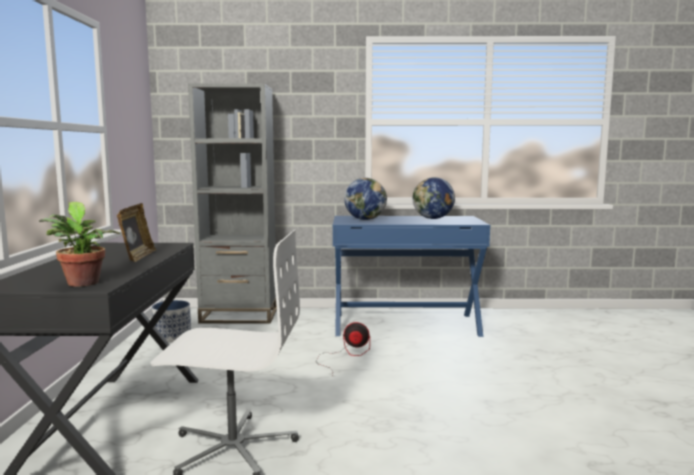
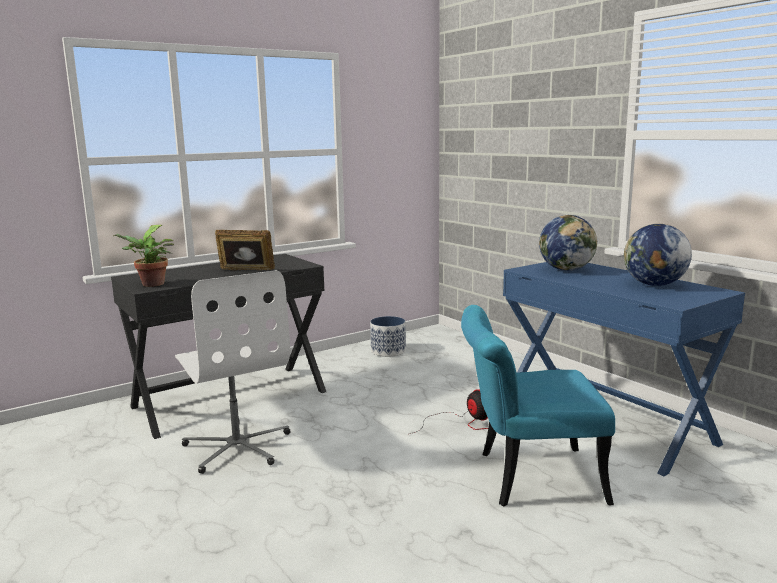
camera: 55 degrees right, 5 degrees up
picture frame [117,203,156,262] -> picture frame turned 135 degrees counterclockwise [215,230,275,270]
grey bookcase [188,83,277,324] -> none
none -> turquoise chair [461,305,615,506]

